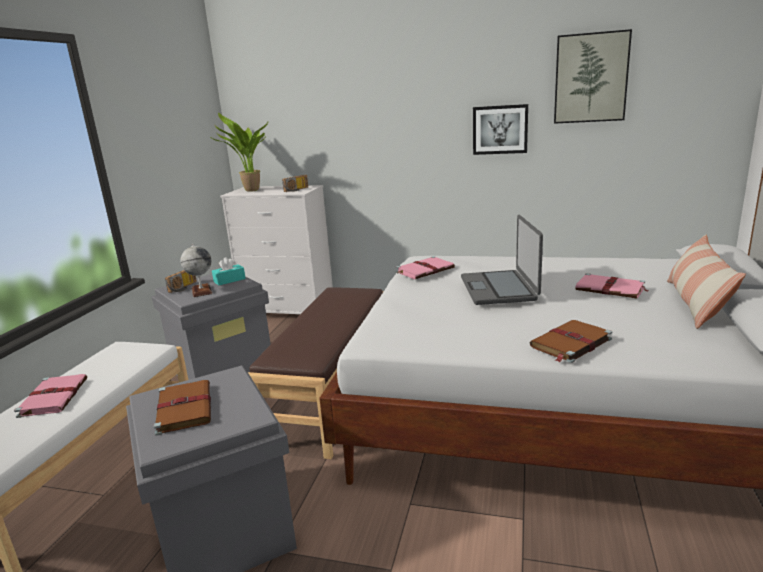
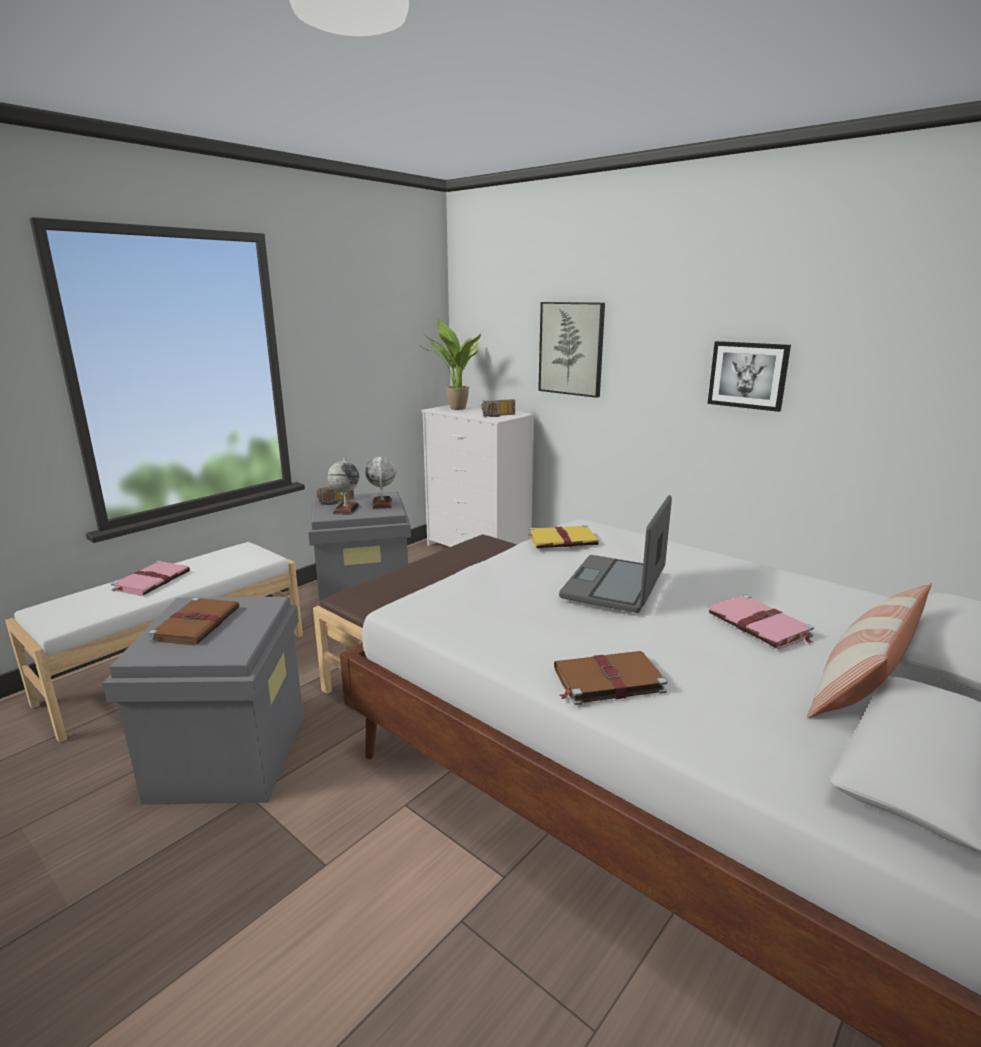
camera: 25 degrees right, 0 degrees up
turquoise tissue box [212,257,246,285] -> globe [365,456,396,509]
pink book [396,256,455,279] -> yellow book [528,525,598,548]
picture [554,29,632,124] -> picture moved to [538,302,605,398]

